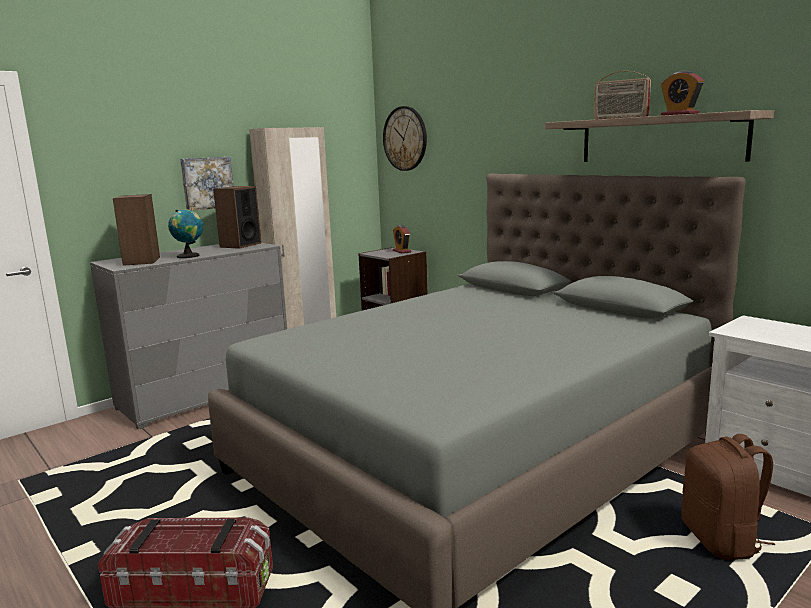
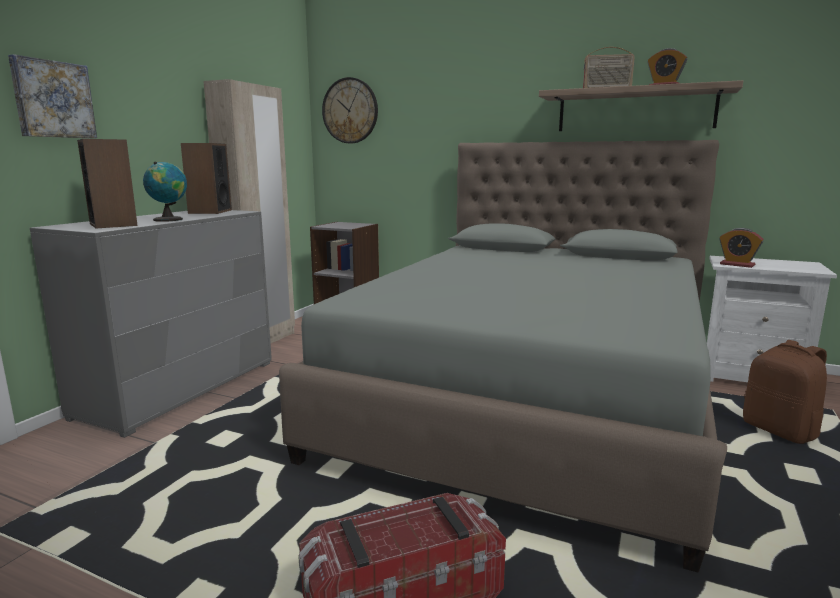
camera: 25 degrees left, 0 degrees up
picture [180,157,233,211] -> picture moved to [8,54,97,138]
alarm clock [393,225,411,253] -> alarm clock moved to [719,228,764,268]

